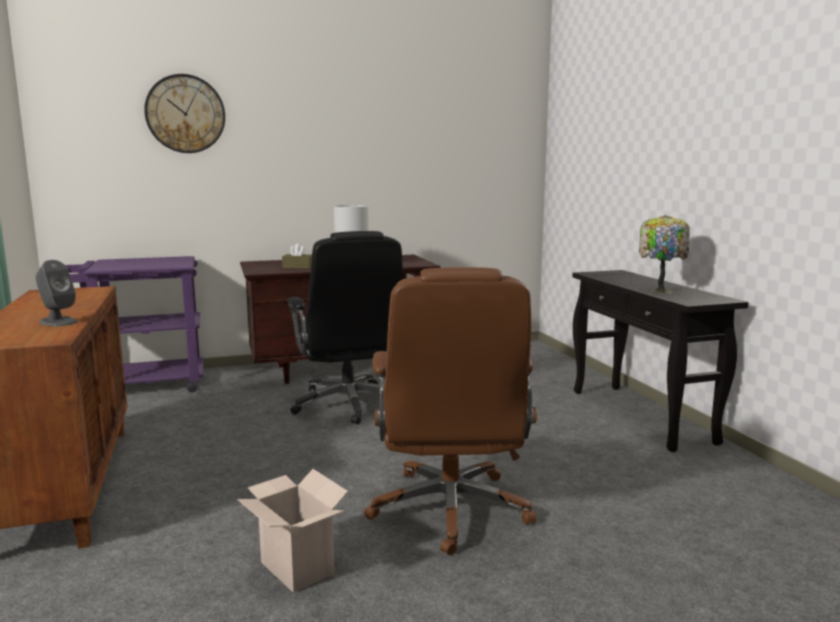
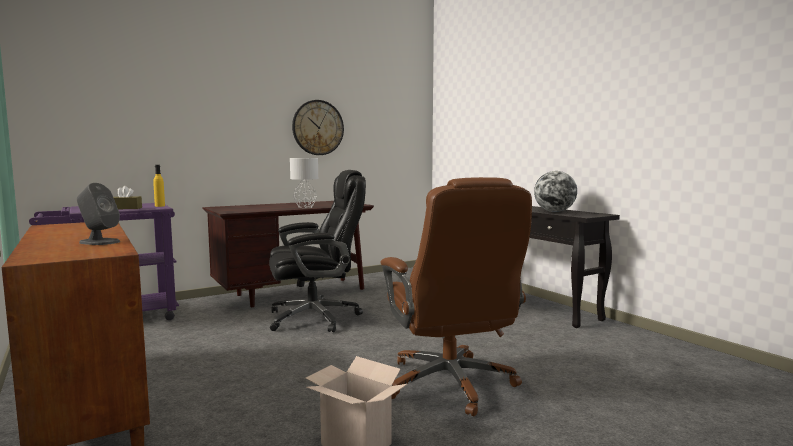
camera: 15 degrees left, 5 degrees down
wall clock [144,74,225,153] -> wall clock moved to [292,100,344,155]
brown tissue box [282,244,312,269] -> brown tissue box moved to [113,186,142,209]
black office chair [287,231,403,424] -> black office chair turned 75 degrees counterclockwise [269,170,366,332]
table lamp [639,215,690,294] -> globe [534,171,577,212]
none -> yellow bottle [153,165,165,207]

